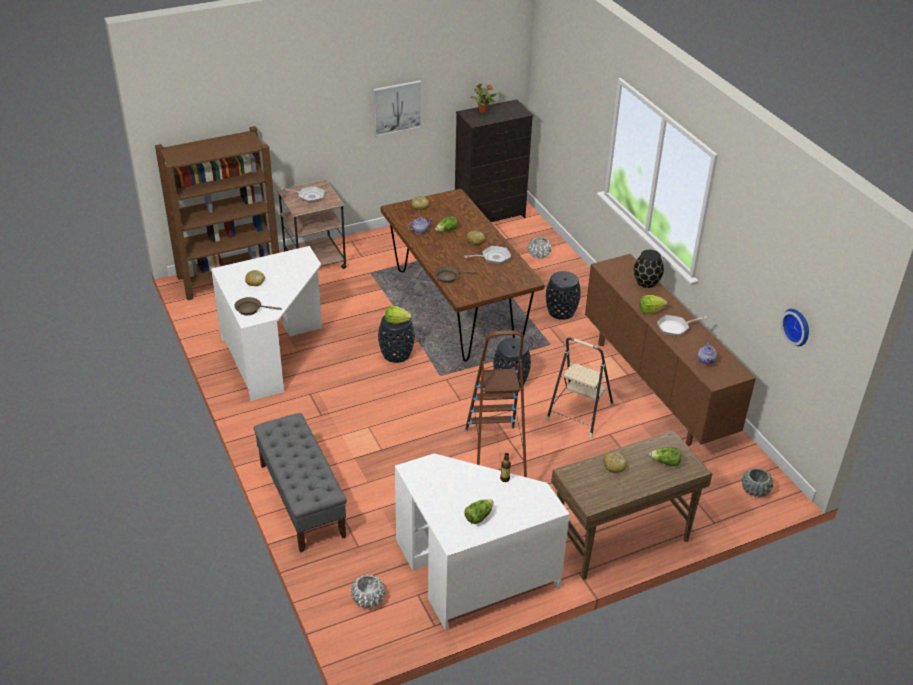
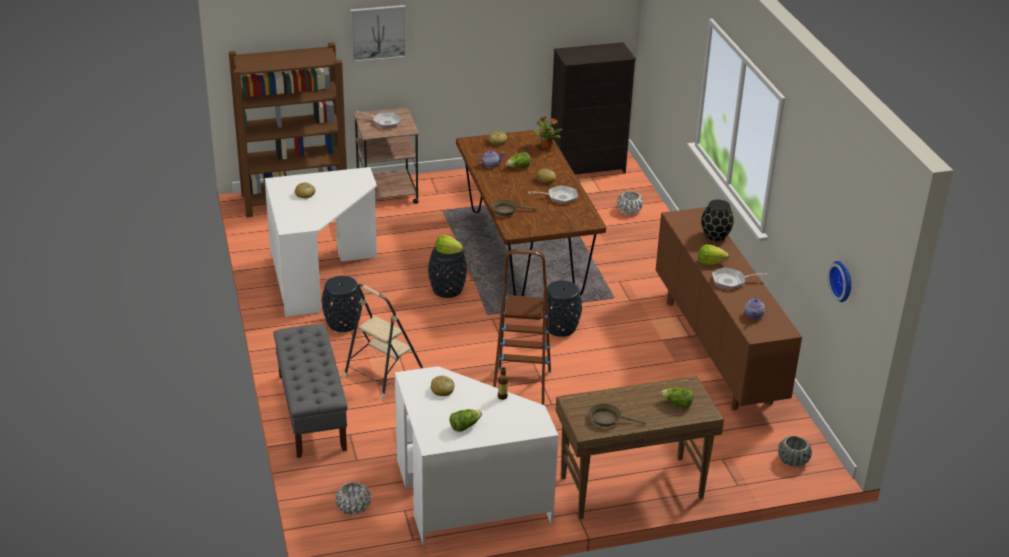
camera: 10 degrees right, 5 degrees down
brown frying pan [234,297,281,315] -> brown frying pan moved to [589,403,646,427]
picture [373,80,422,137] -> picture moved to [350,5,406,62]
potted plant [471,83,497,113] -> potted plant moved to [533,116,562,149]
beige step ladder [545,338,615,438] -> beige step ladder moved to [342,284,424,399]
black stool [546,271,581,320] -> black stool moved to [322,276,362,332]
bread [603,452,627,473] -> bread moved to [431,376,455,396]

